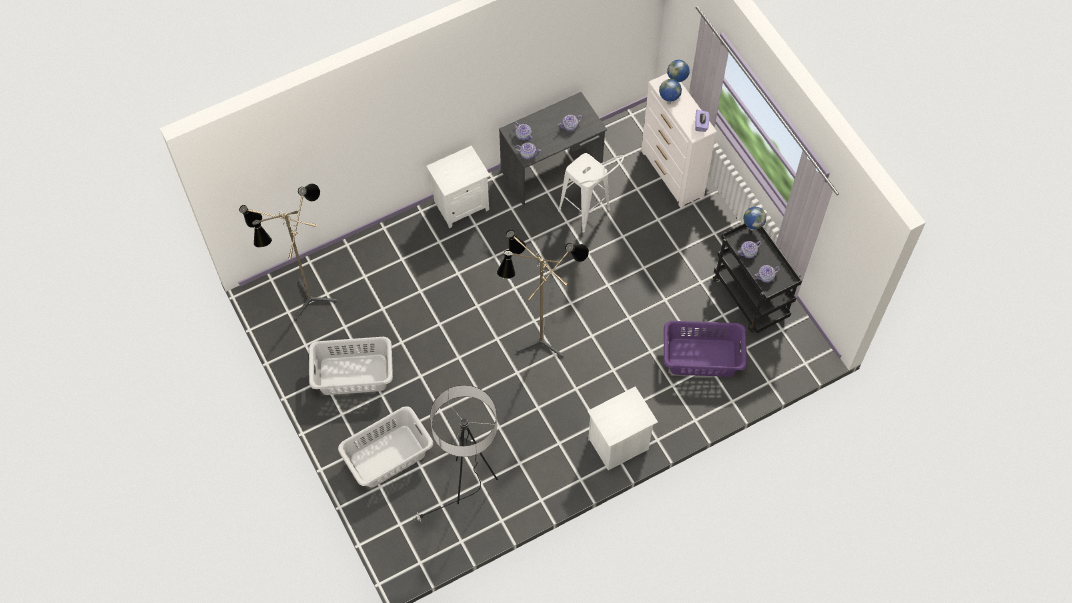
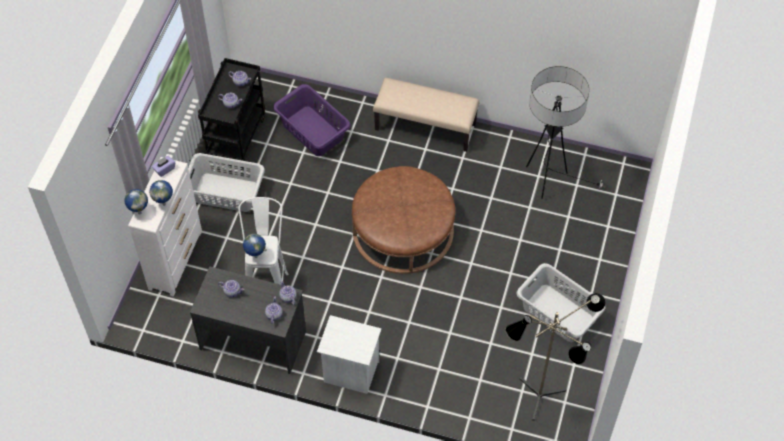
camera: 135 degrees left, 5 degrees down
grey laundry basket [338,406,433,488] -> grey laundry basket moved to [188,153,265,212]
floor lamp [497,230,589,358] -> brown ottoman [352,166,455,274]
white nightstand [587,386,658,470] -> beige bench [373,78,479,152]
globe [743,207,766,231] -> globe moved to [243,234,266,258]

